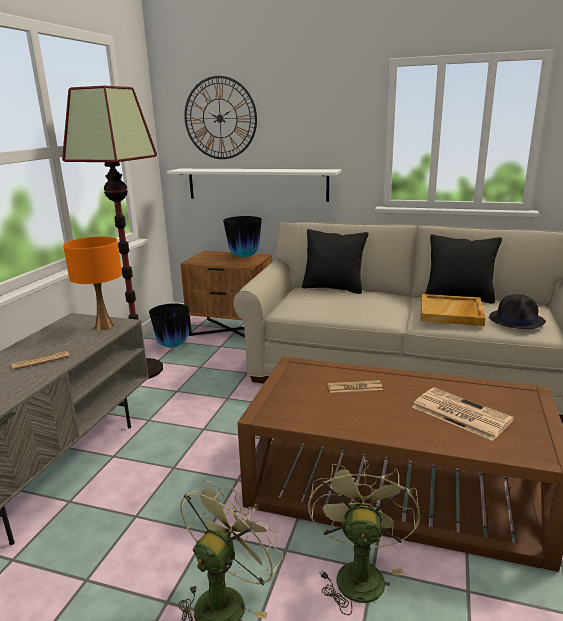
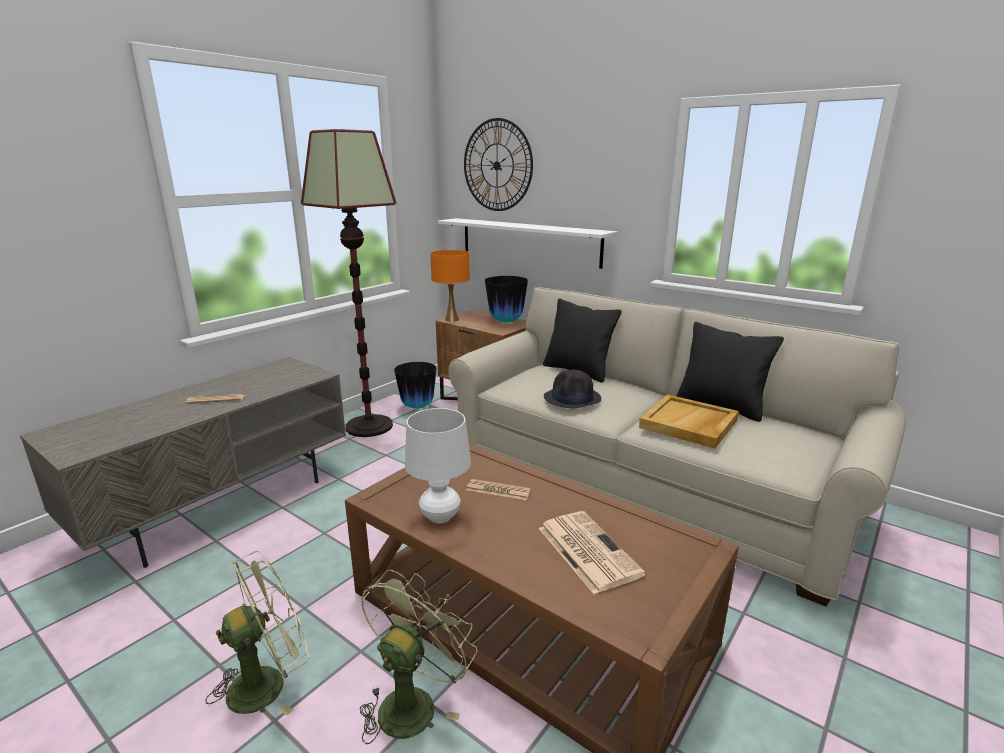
camera: 20 degrees right, 0 degrees up
orange table lamp [63,236,122,330] -> orange table lamp moved to [430,250,470,322]
black hat [489,294,546,329] -> black hat moved to [544,370,601,408]
none -> white table lamp [405,408,471,523]

